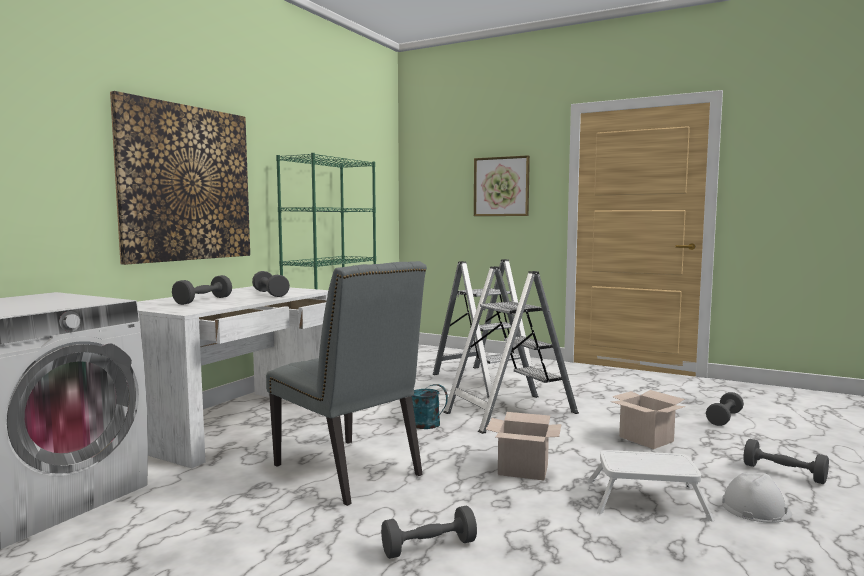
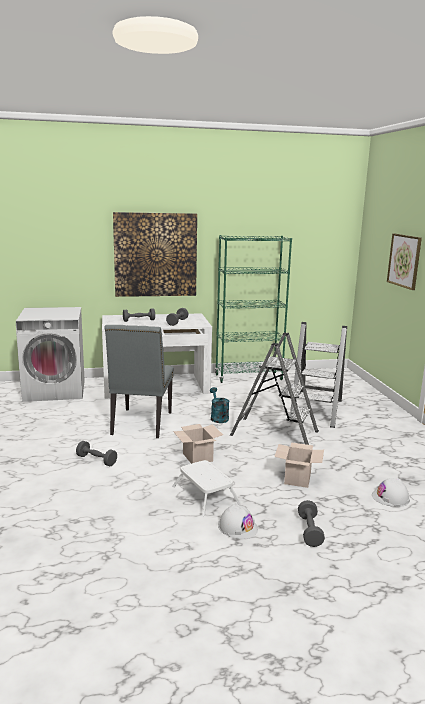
camera: 50 degrees right, 10 degrees up
grey dumbbell [706,392,744,426] -> white hard hat [372,478,410,507]

